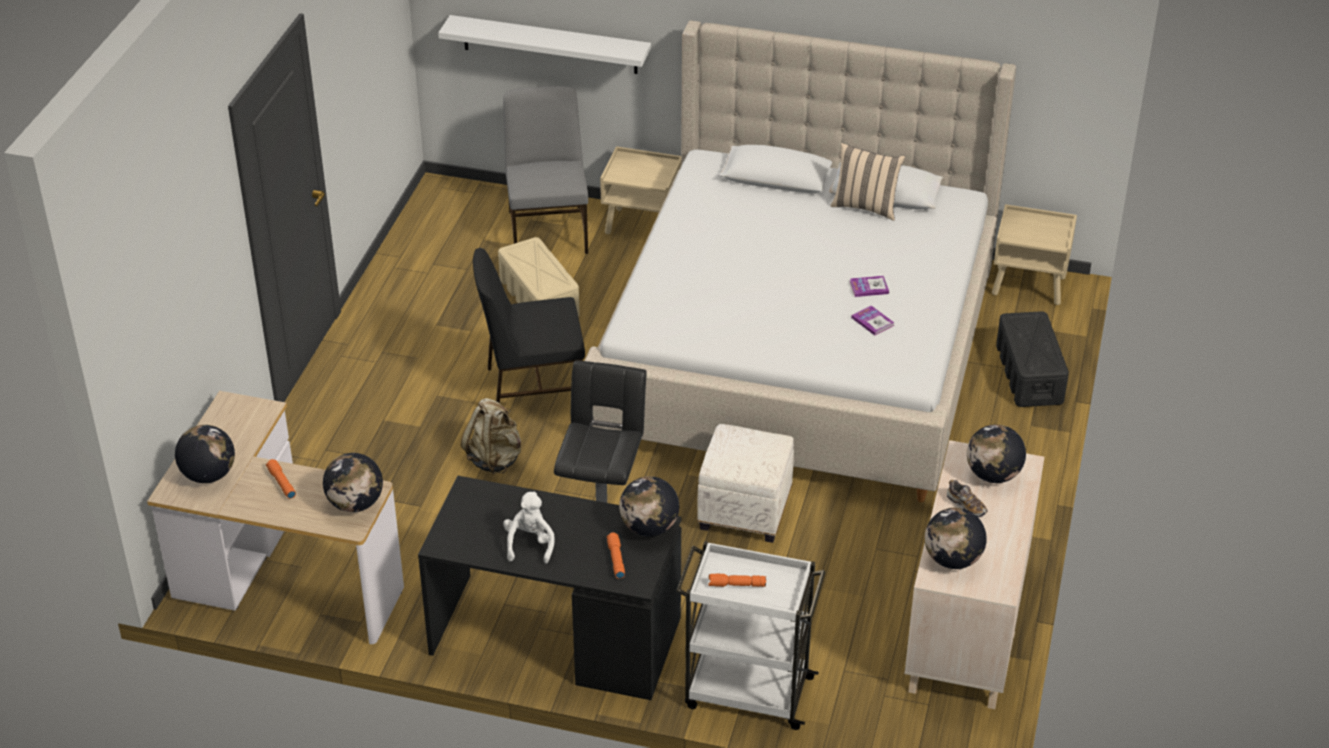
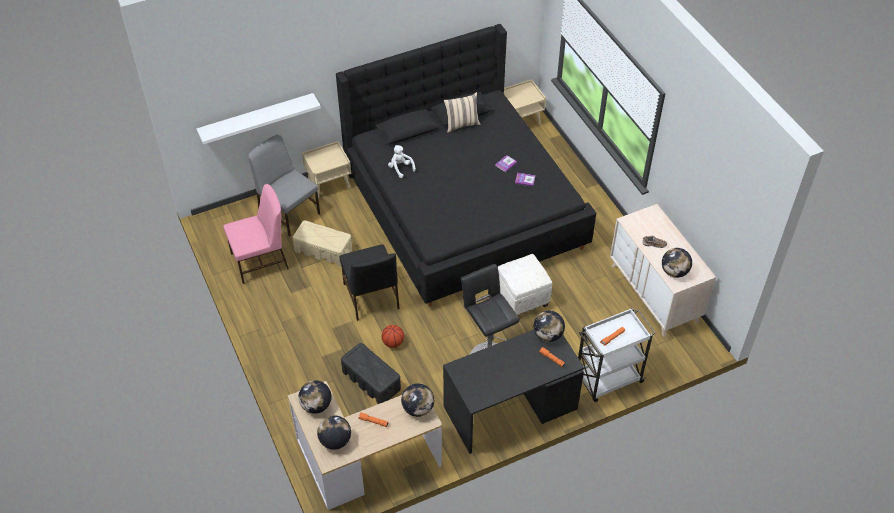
camera: 40 degrees left, 10 degrees up
beige backpack [461,398,521,474] -> basketball [382,325,404,348]
black chair [473,248,585,403] -> black chair turned 60 degrees counterclockwise [340,244,400,321]
white plush toy [503,491,555,564] -> white plush toy moved to [388,145,416,178]
beige bed [585,20,1016,502] -> black bed [336,24,596,307]
globe [967,424,1026,483] -> globe moved to [298,380,332,414]
black storage box [996,311,1069,407] -> black storage box moved to [341,343,401,404]
none -> pink chair [223,184,289,284]

